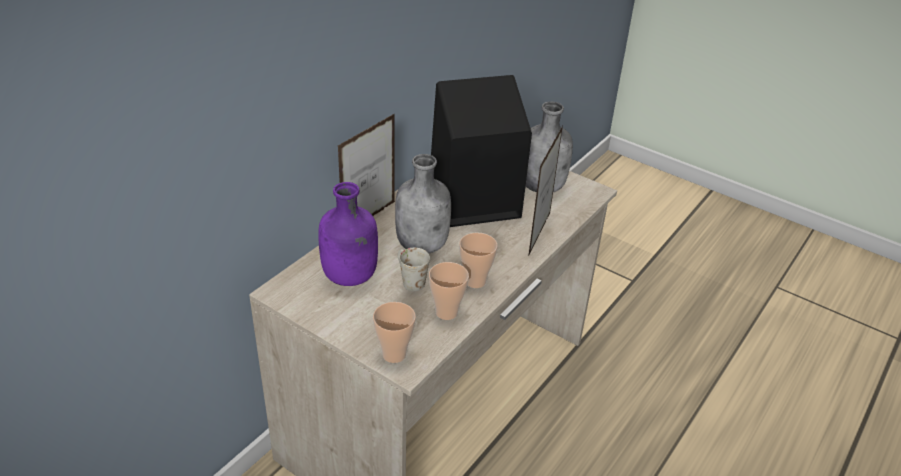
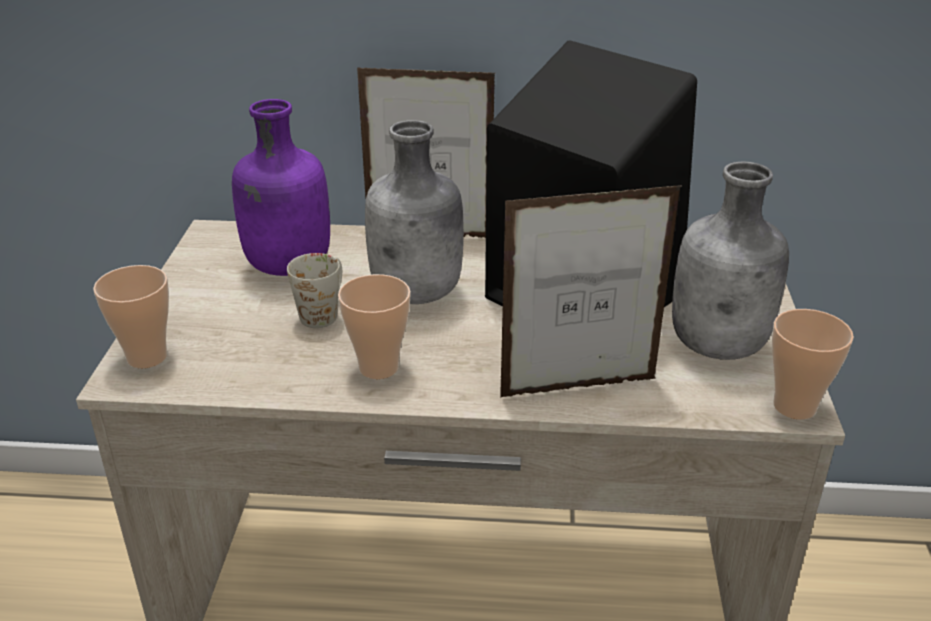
camera: 60 degrees right, 5 degrees down
cup [429,262,469,320] -> cup moved to [772,309,854,419]

